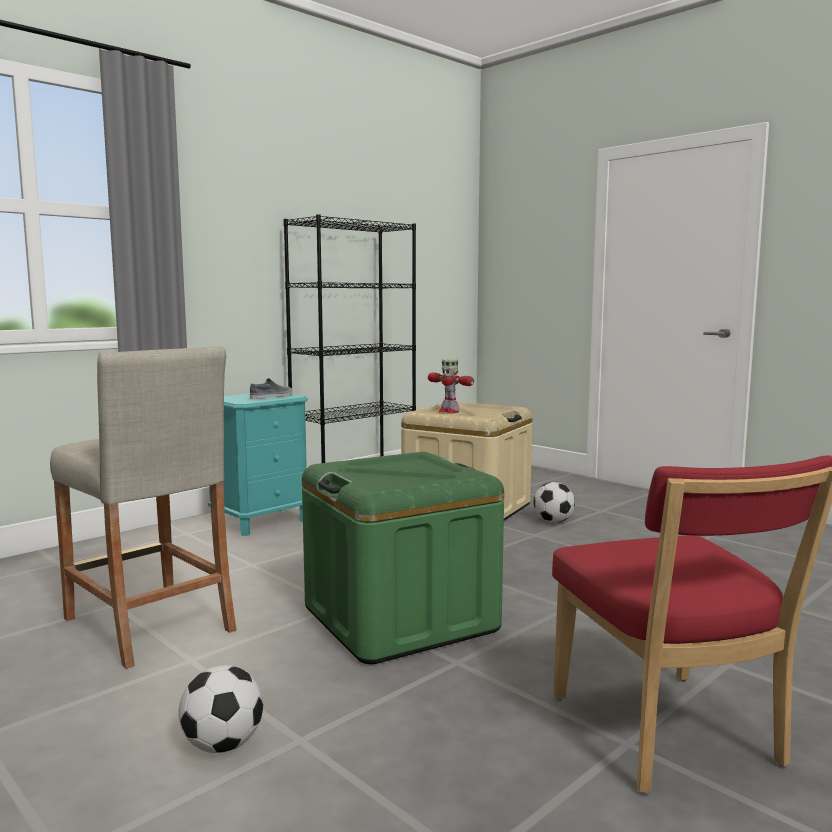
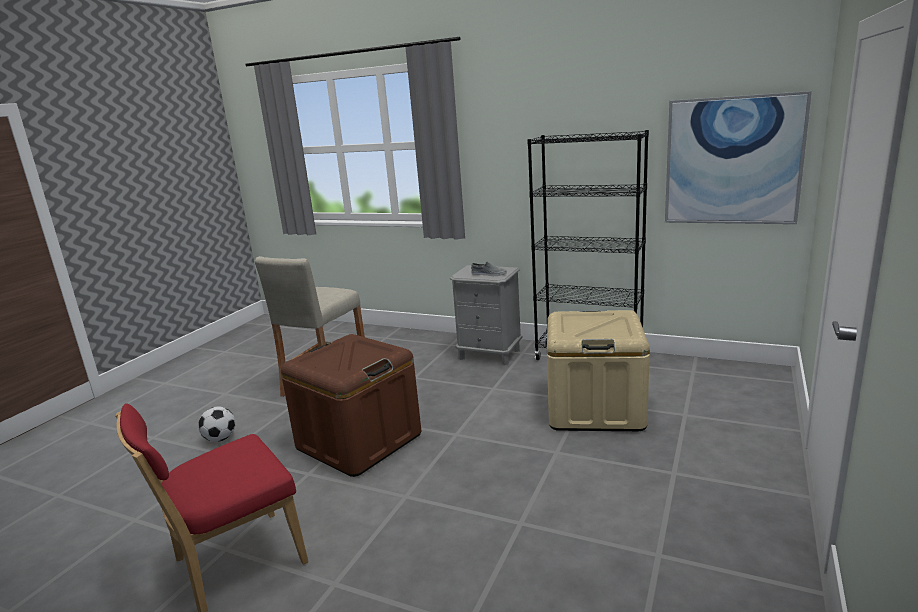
camera: 70 degrees right, 10 degrees up
turquoise nightstand [208,393,308,536] -> grey nightstand [450,265,522,365]
green storage box [302,452,504,664] -> brown storage box [281,334,421,477]
toy robot [428,359,474,413] -> none
football [534,482,575,523] -> none
none -> picture [665,91,812,224]

